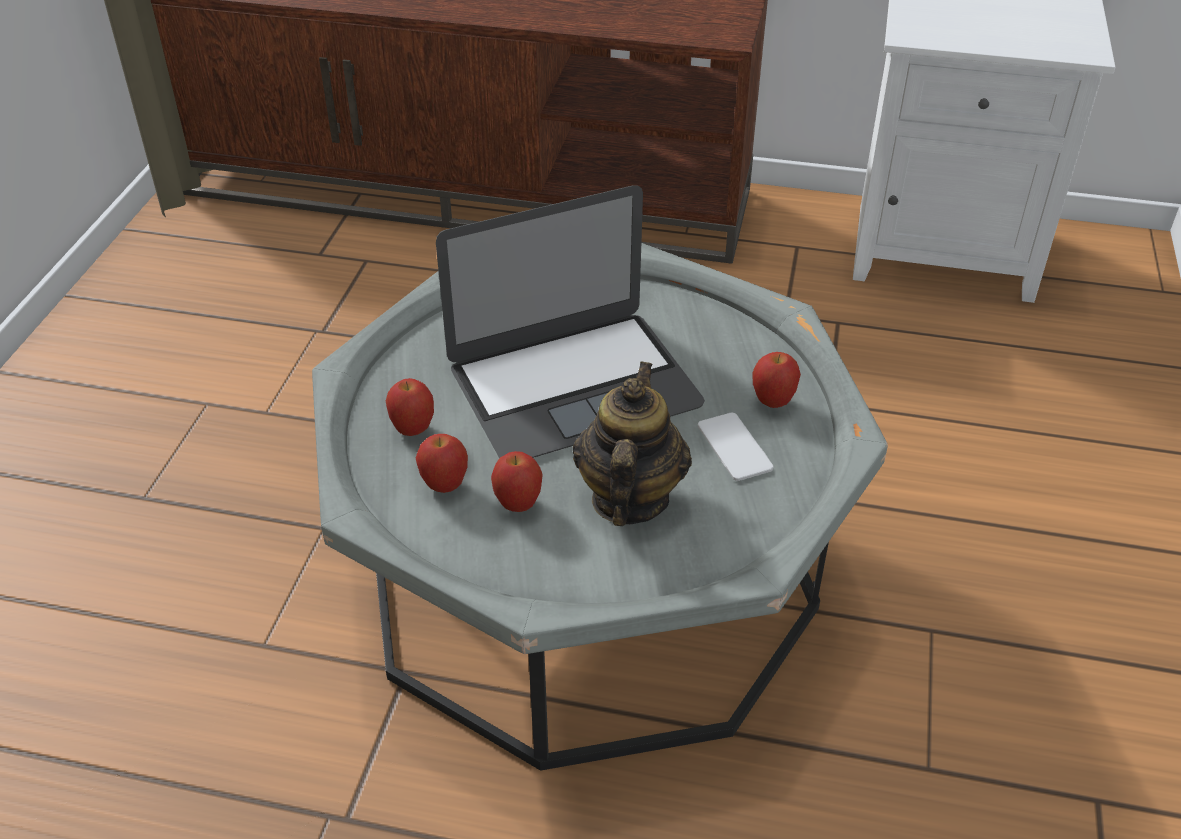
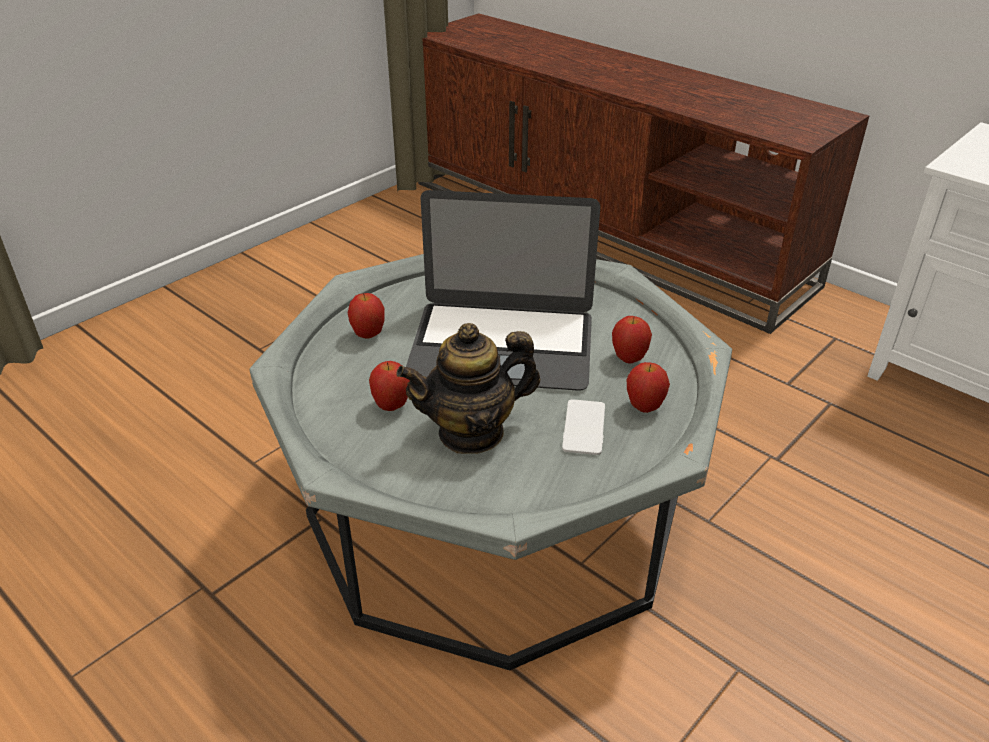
camera: 30 degrees right, 5 degrees down
apple [416,434,468,493] -> apple moved to [612,316,652,363]
teapot [573,361,692,526] -> teapot turned 150 degrees counterclockwise [396,323,540,454]

